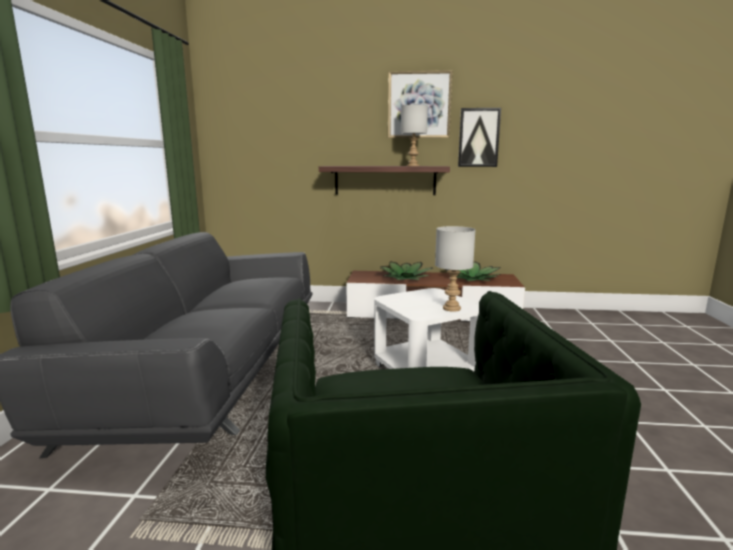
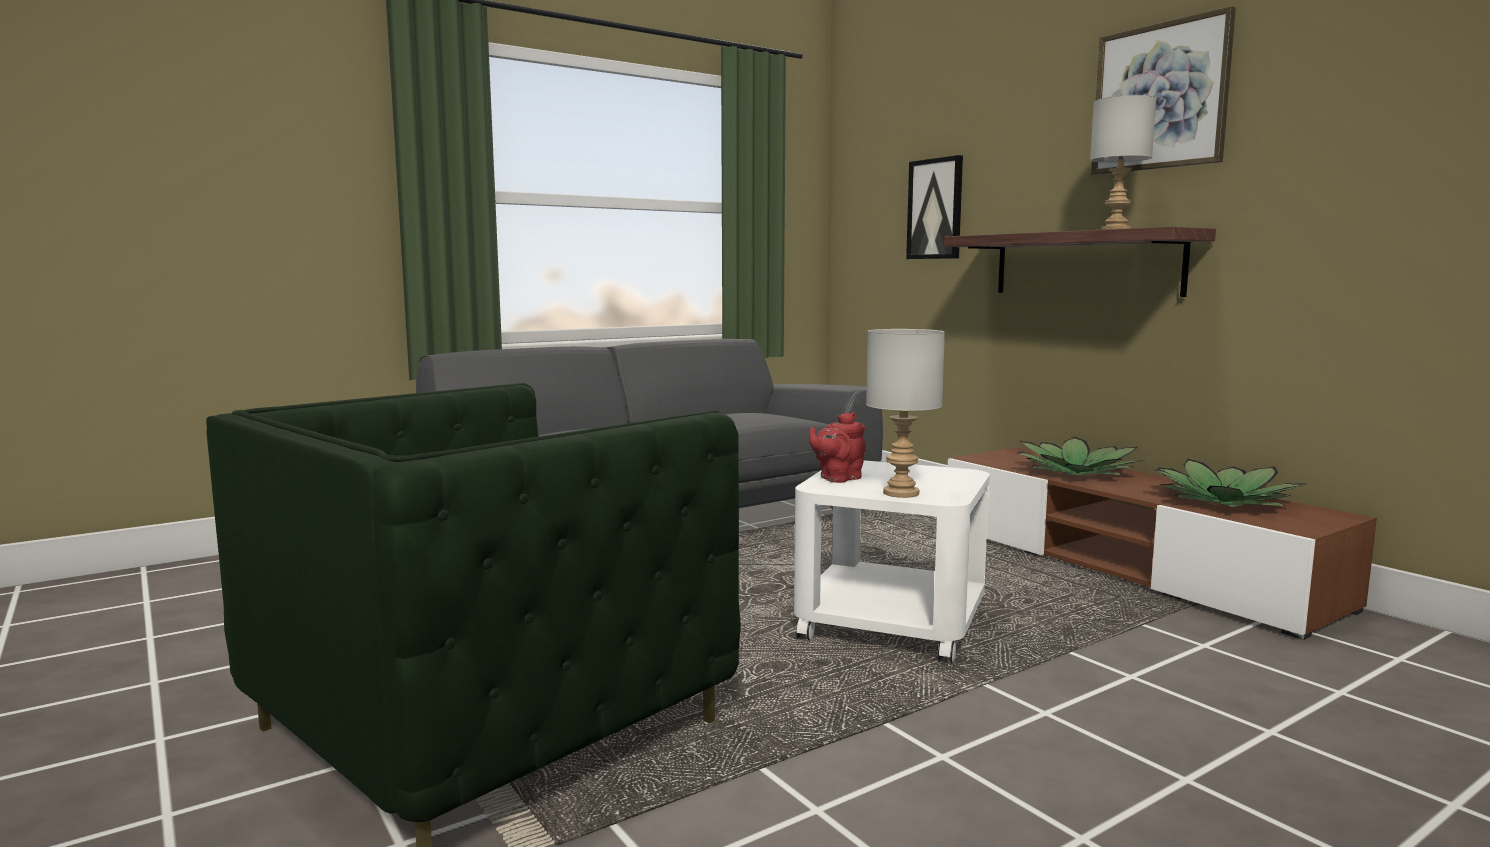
camera: 50 degrees right, 5 degrees down
picture [458,108,501,167] -> picture moved to [906,155,963,259]
none -> red teapot [809,412,866,483]

